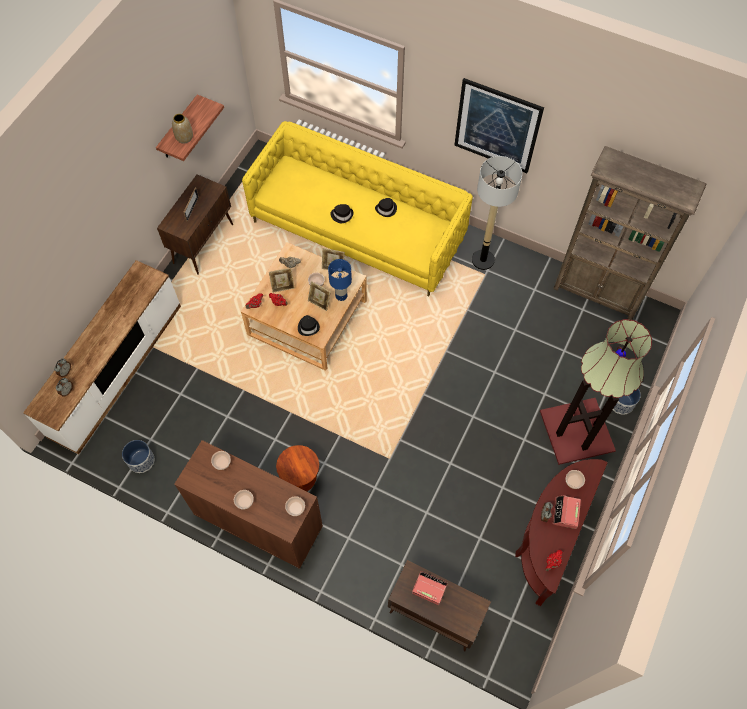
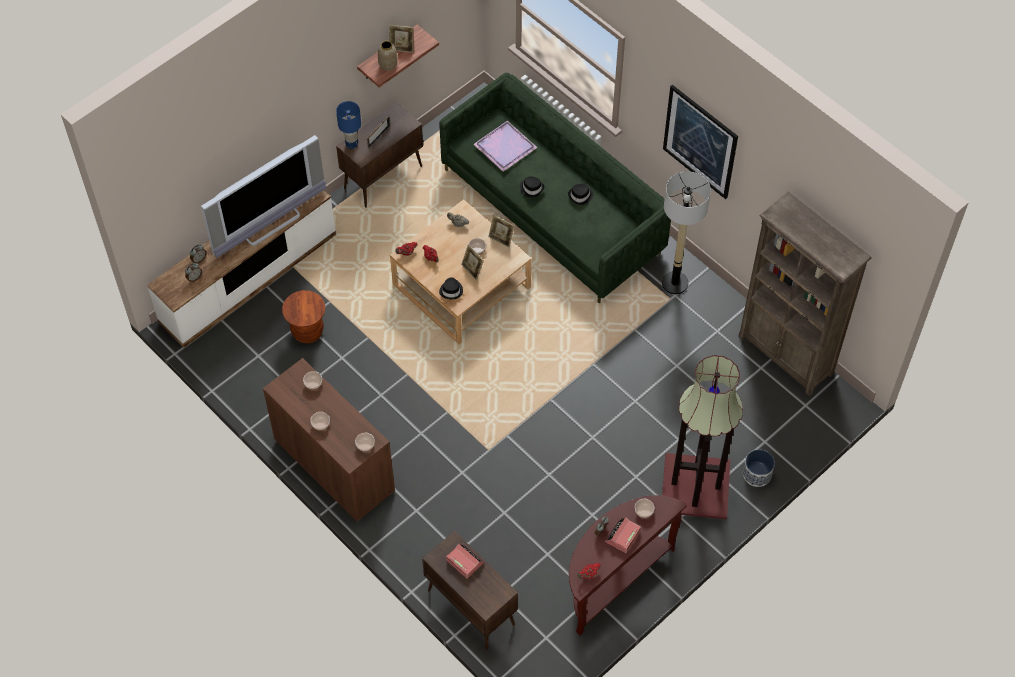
camera: 20 degrees right, 5 degrees down
planter [122,440,154,473] -> none
yellow sofa [242,121,473,296] -> green sofa [439,73,671,303]
picture frame [269,268,295,293] -> picture frame moved to [389,25,414,53]
brown stool [276,445,319,491] -> brown stool moved to [282,290,325,343]
blue table lamp [328,259,352,301] -> blue table lamp moved to [336,101,361,149]
none -> television [201,135,326,258]
none -> purple tray [473,121,537,172]

